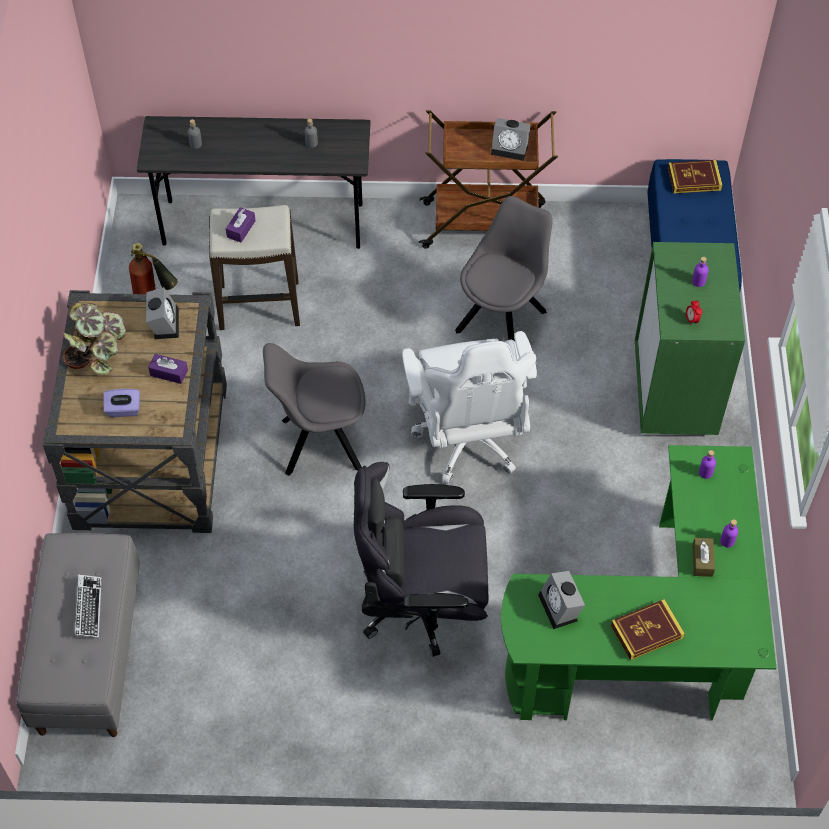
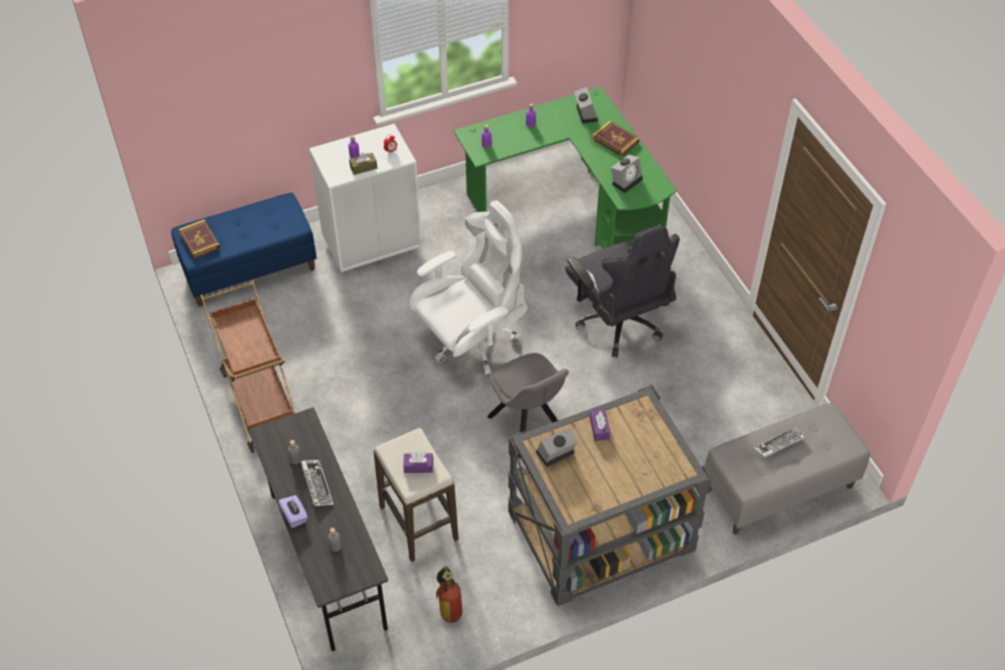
camera: 115 degrees left, 5 degrees down
potted plant [63,302,127,375] -> none
purple tissue box [103,389,140,417] -> purple tissue box moved to [278,495,308,528]
grey chair [455,196,553,341] -> none
alarm clock [491,118,531,161] -> alarm clock moved to [574,87,598,123]
green cabinet [635,242,745,435] -> white cabinet [309,124,422,272]
brown tissue box [692,538,715,577] -> brown tissue box moved to [349,153,377,175]
none -> keyboard [301,460,334,506]

